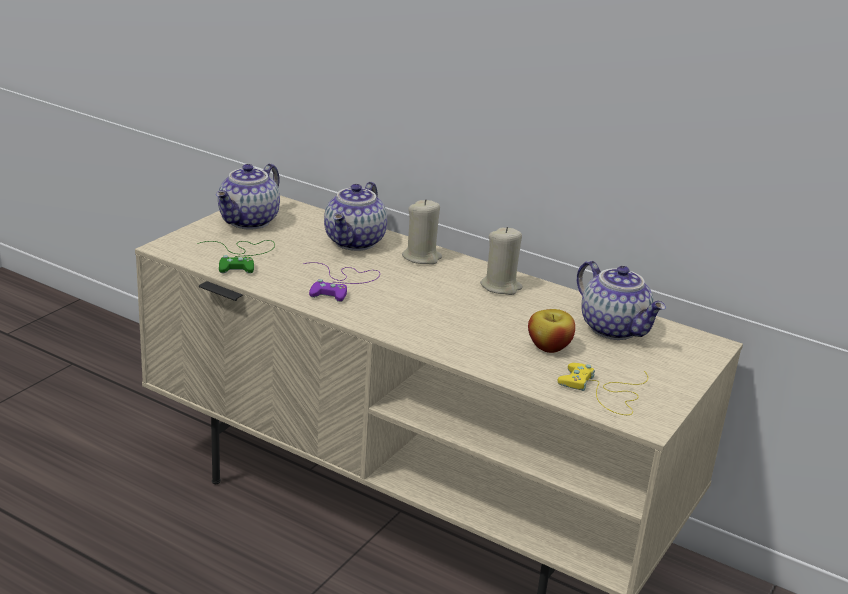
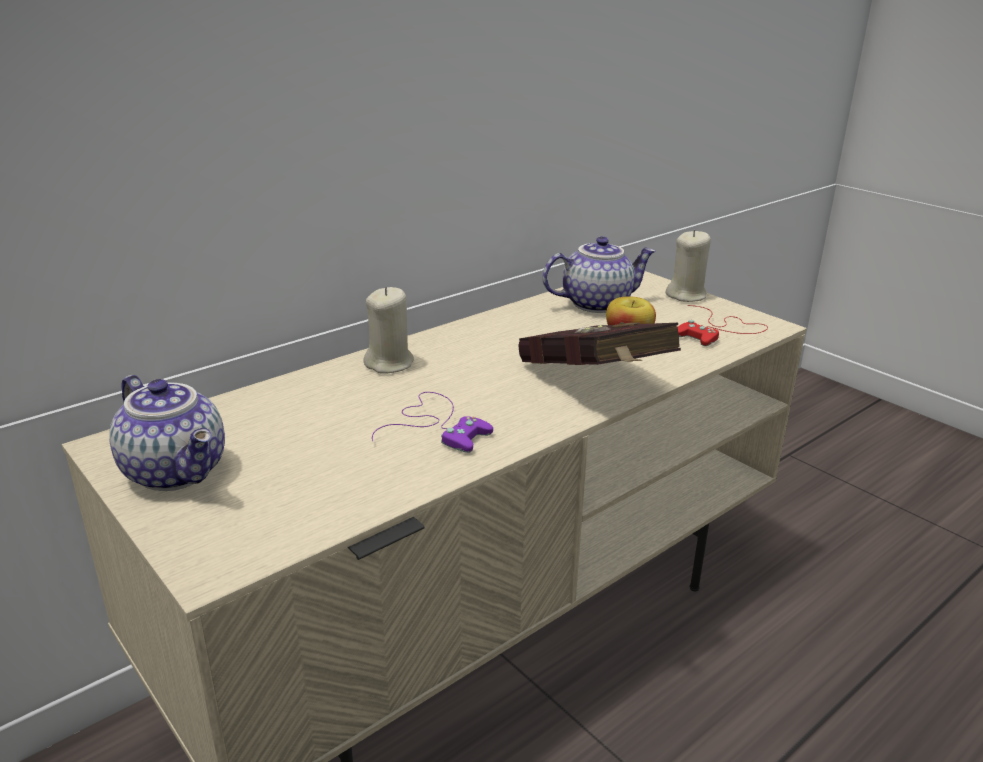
camera: 70 degrees left, 0 degrees up
green game controller [197,240,275,274] -> none
teapot [324,182,387,251] -> none
beige candle [480,227,523,295] -> beige candle moved to [665,230,711,302]
yellow game controller [558,363,648,415] -> red game controller [678,305,768,346]
none -> red book [518,322,681,365]

